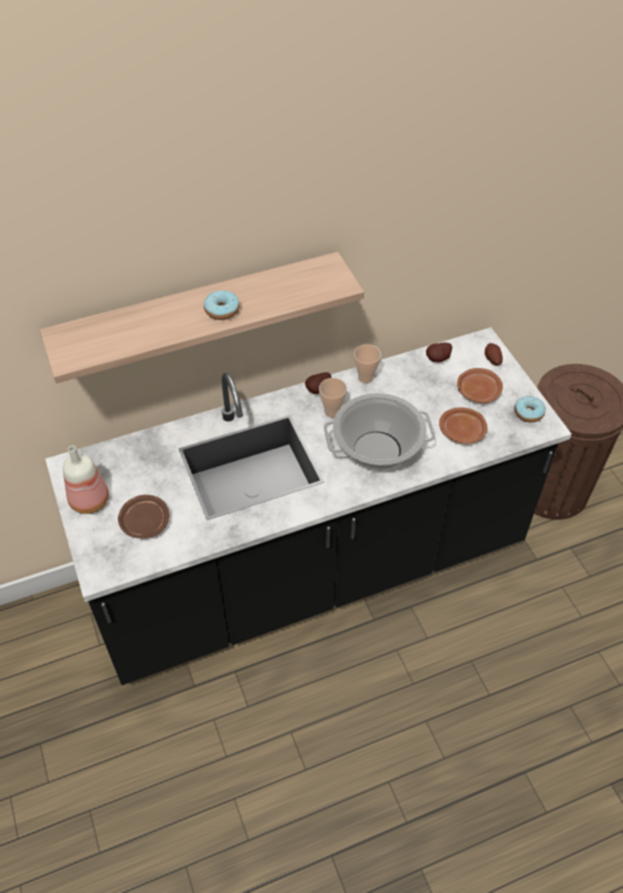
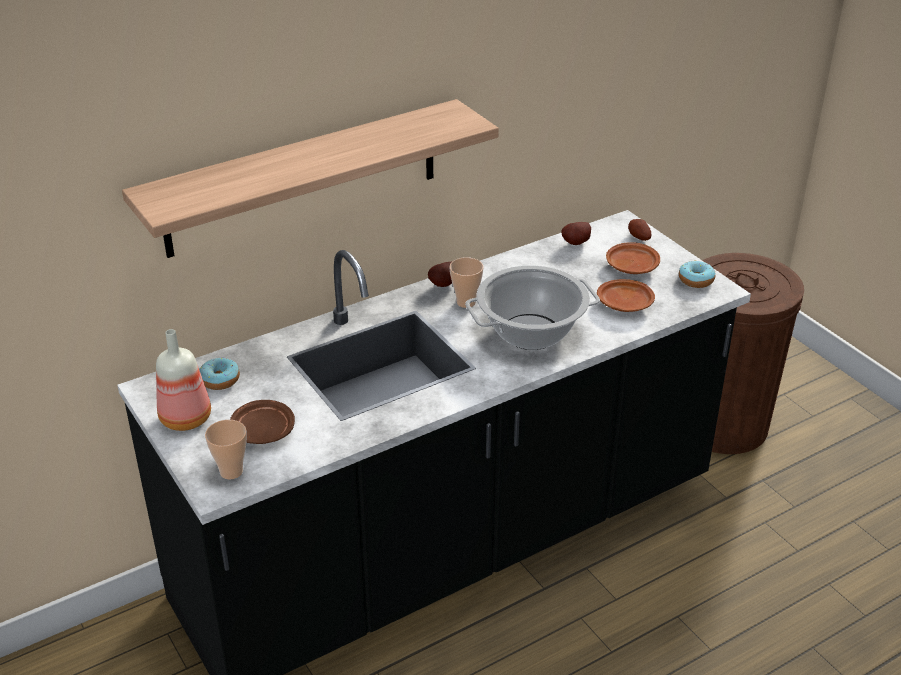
camera: 10 degrees left, 15 degrees down
donut [204,290,240,320] -> donut moved to [199,357,240,390]
cup [354,344,381,383] -> cup moved to [205,420,247,479]

